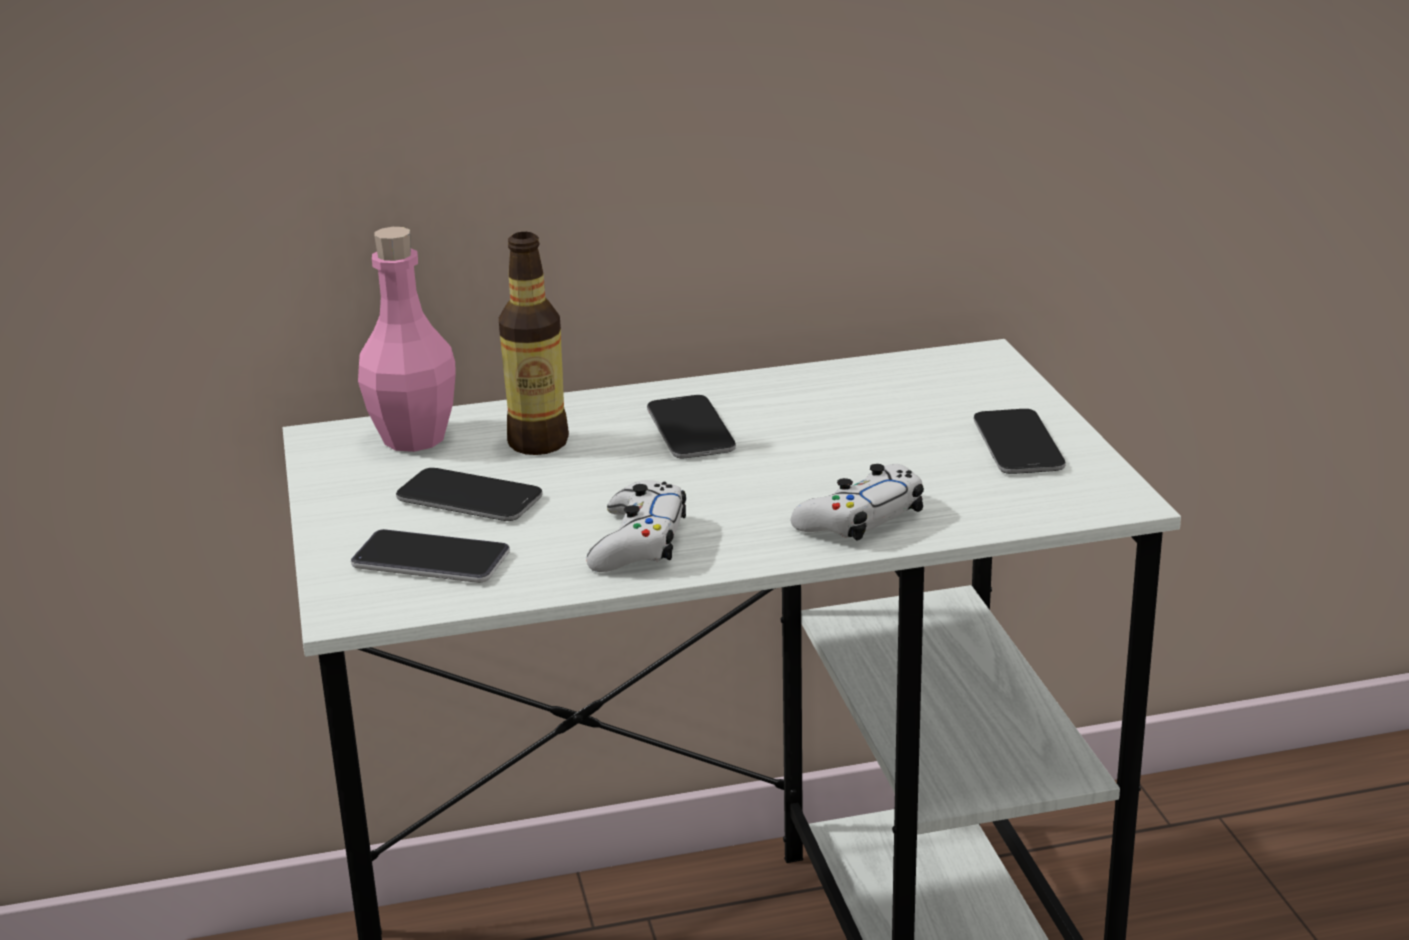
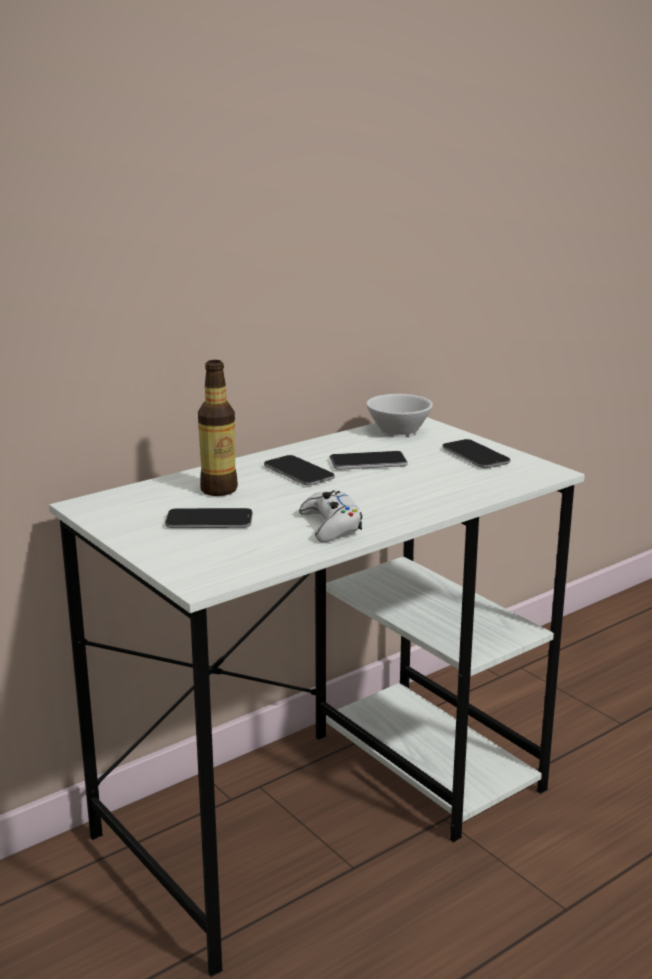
camera: 25 degrees left, 5 degrees down
phone [351,529,510,583] -> phone moved to [330,451,408,470]
pink bottle [358,227,456,452] -> none
white game controller [791,464,924,540] -> none
none -> white cup [366,394,433,437]

